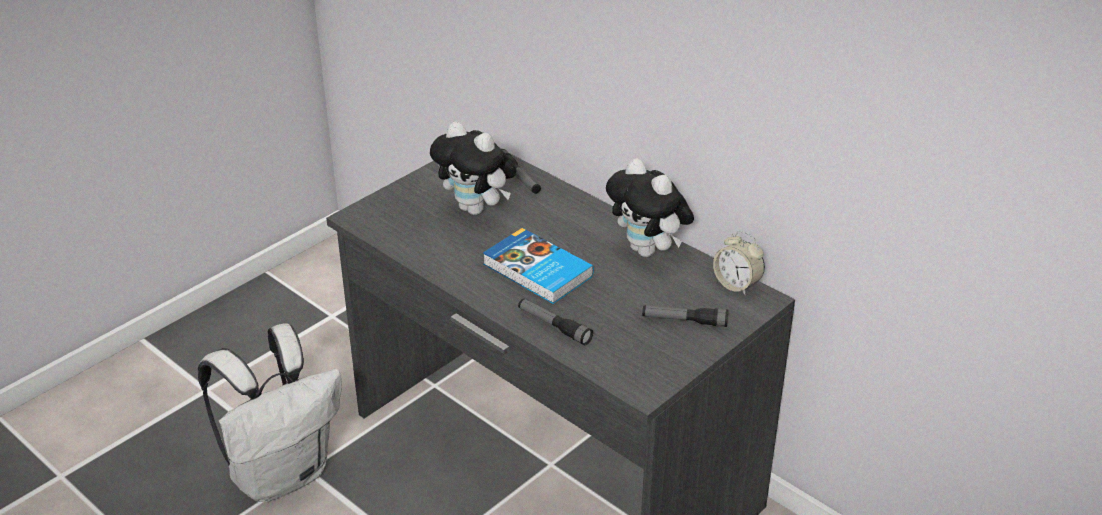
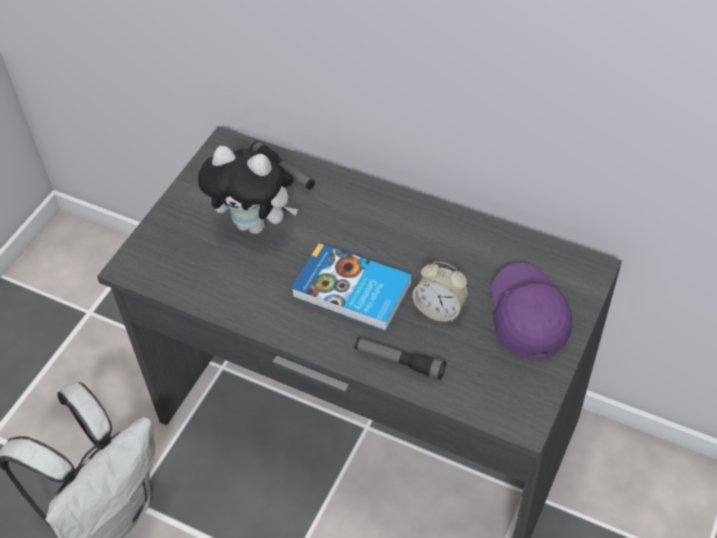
camera: 15 degrees left, 15 degrees up
plush toy [606,158,694,257] -> none
flashlight [642,305,728,327] -> purple cap [491,263,572,360]
alarm clock [713,231,765,295] -> alarm clock moved to [413,261,469,322]

